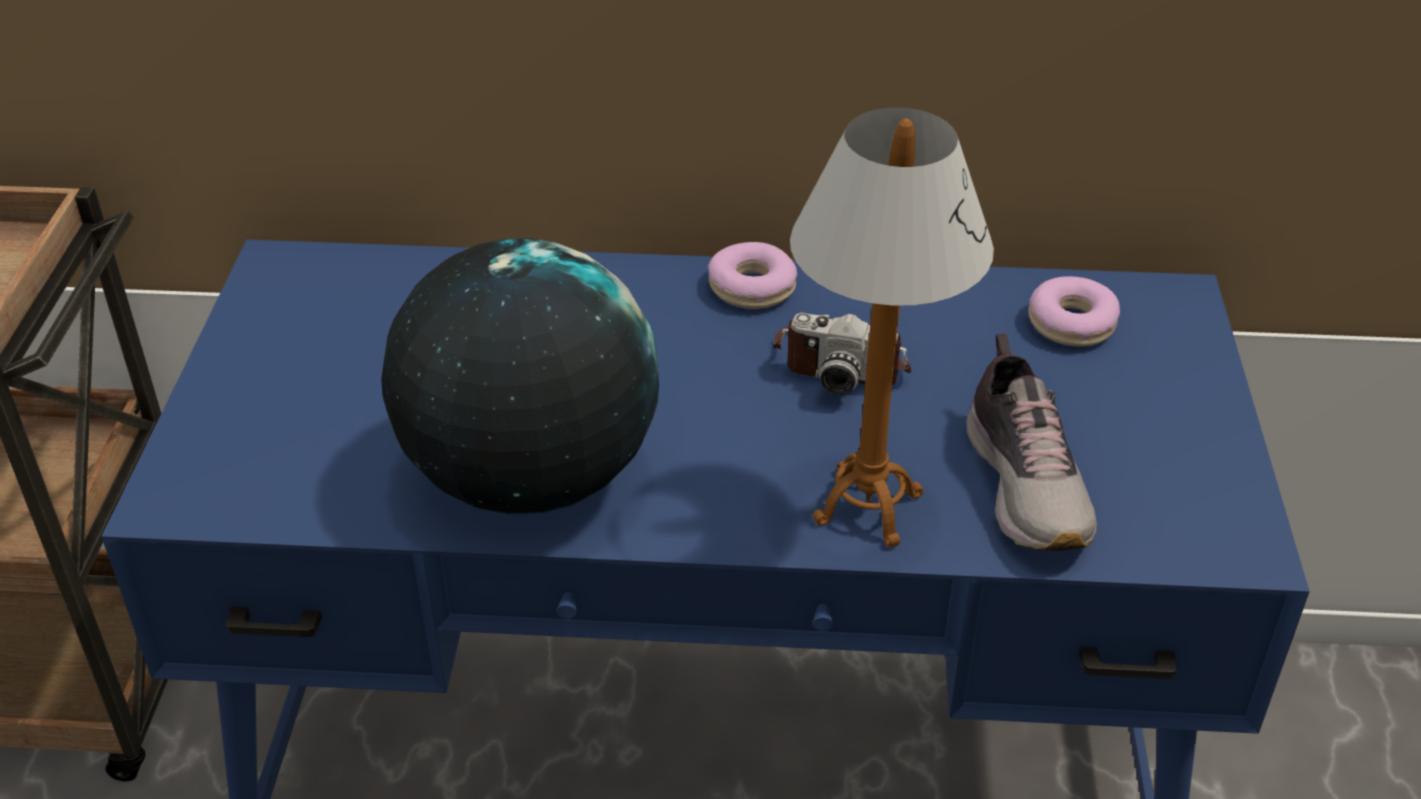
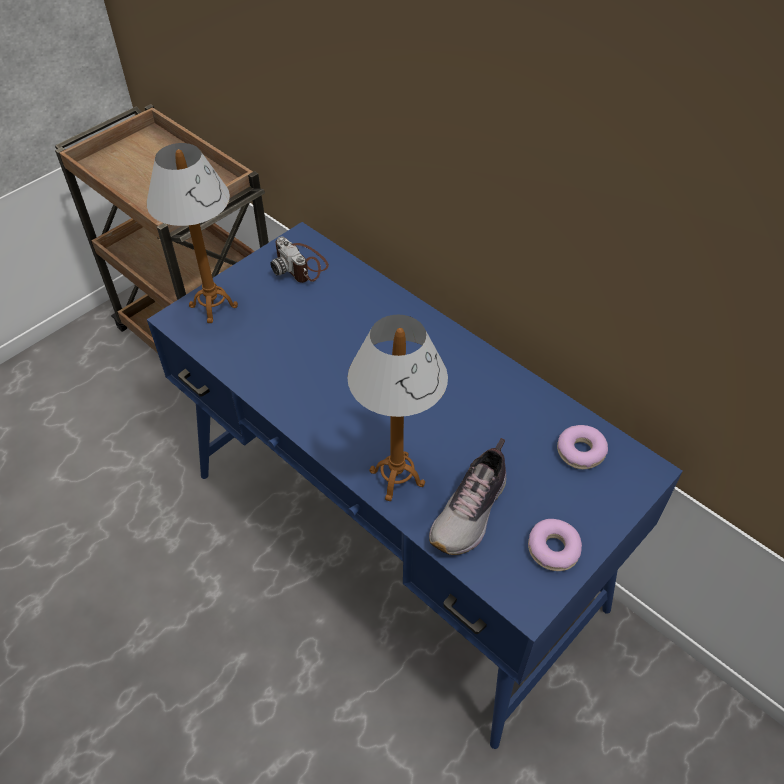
camera: 40 degrees right, 10 degrees up
globe [381,238,659,515] -> none
donut [708,242,797,309] -> donut moved to [528,519,582,571]
camera [773,312,911,395] -> camera moved to [270,236,329,283]
none -> table lamp [146,143,238,323]

